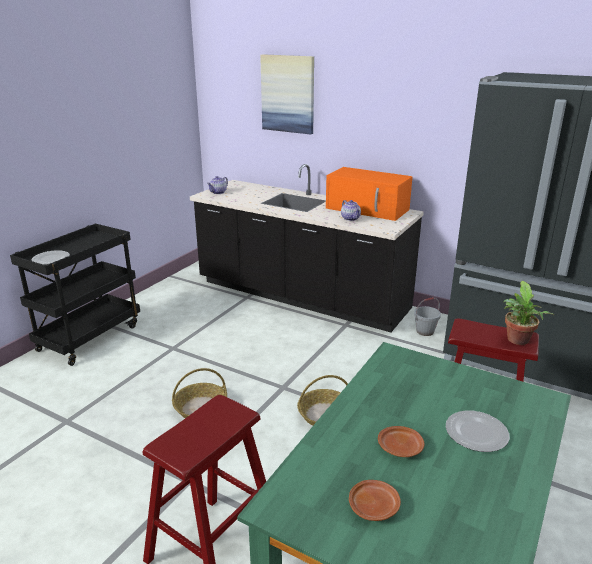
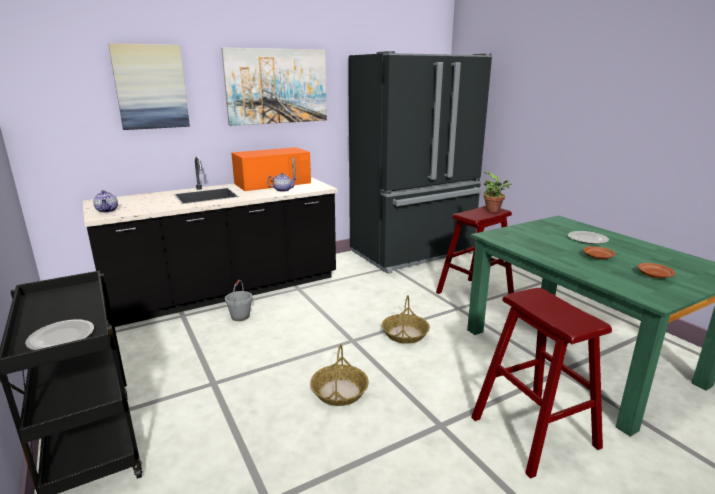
camera: 60 degrees left, 5 degrees down
grey bucket [414,297,441,336] -> grey bucket moved to [225,280,253,321]
none -> picture [221,47,327,126]

